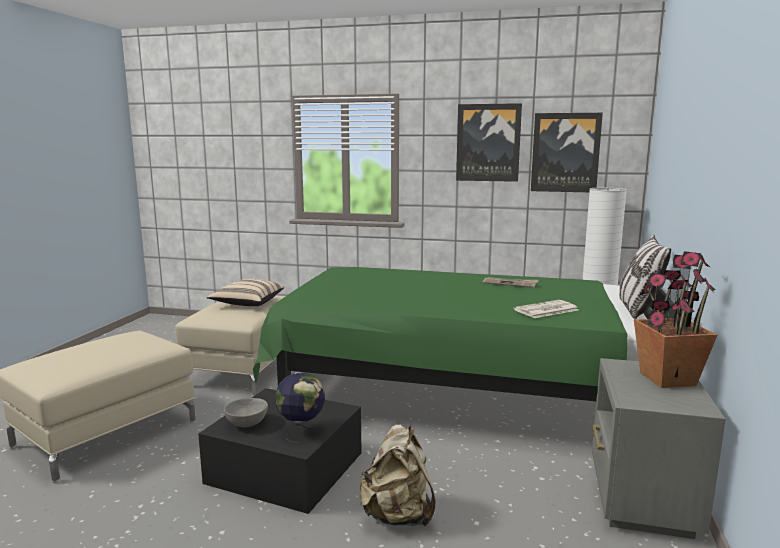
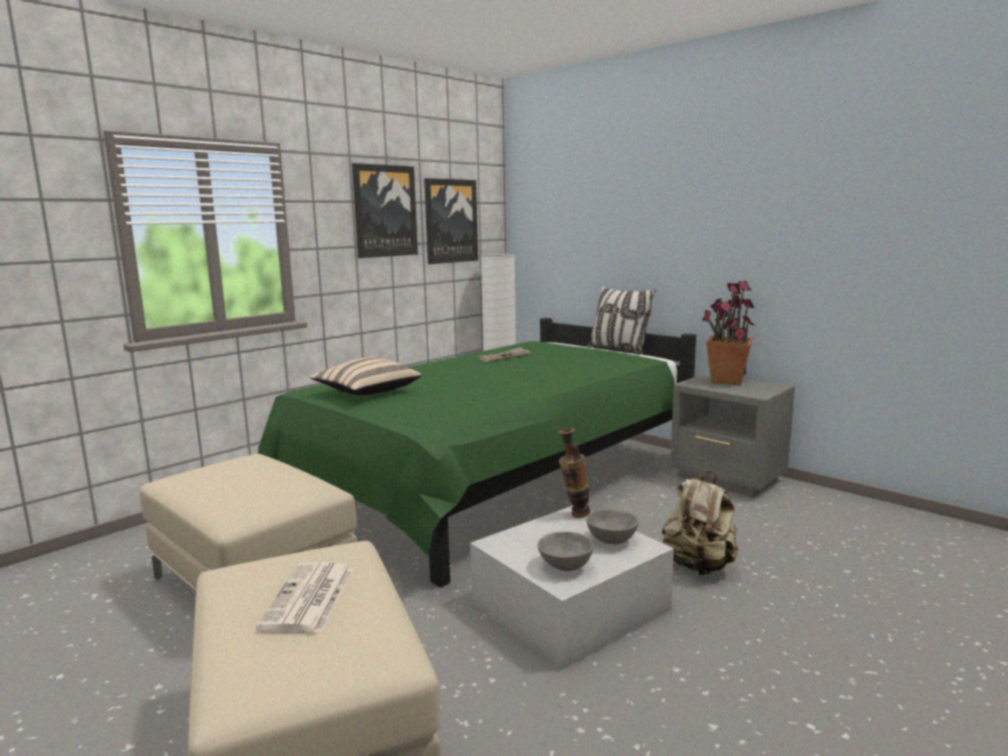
camera: 60 degrees left, 0 degrees up
black storage box [198,388,361,514] -> white storage box [470,505,674,670]
beige pillow [207,279,284,306] -> beige pillow moved to [310,357,421,395]
globe [275,372,325,443] -> grey bowl [586,509,639,544]
newspaper [514,300,578,318] -> newspaper moved to [256,562,353,632]
none -> vase [558,428,591,518]

